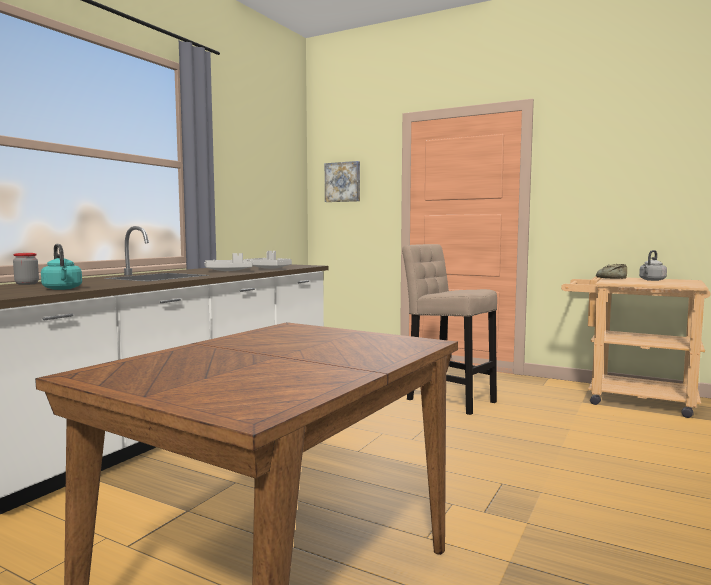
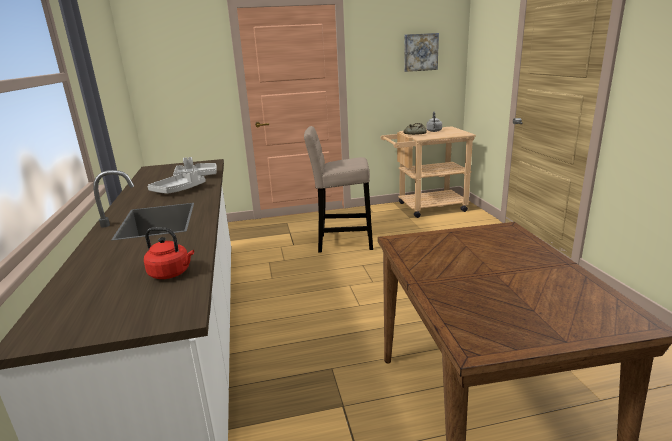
camera: 40 degrees left, 15 degrees up
jar [13,253,39,285] -> none
turquoise kettle [41,244,82,290] -> red kettle [144,227,194,279]
picture [325,161,360,202] -> picture moved to [404,33,439,72]

